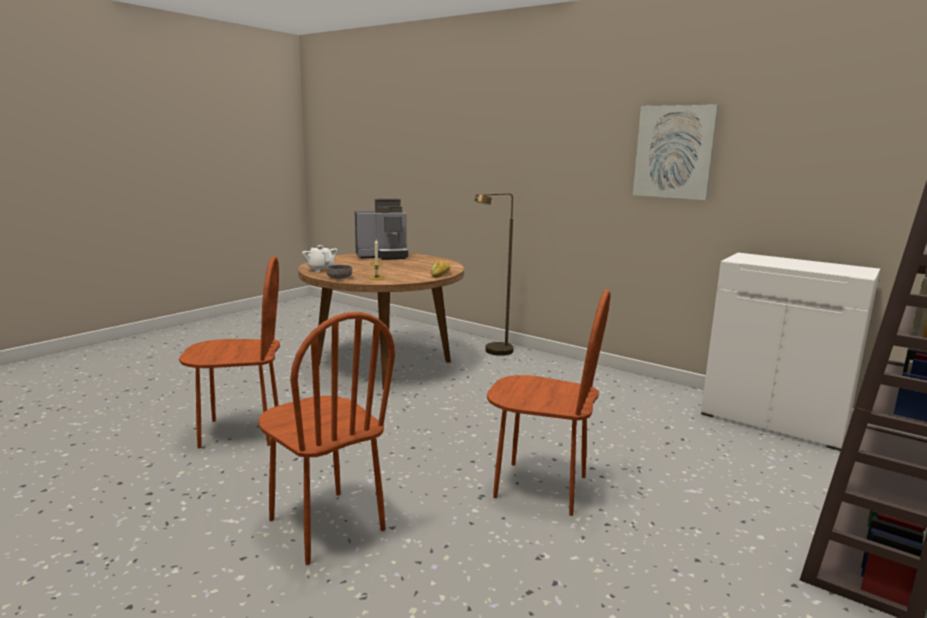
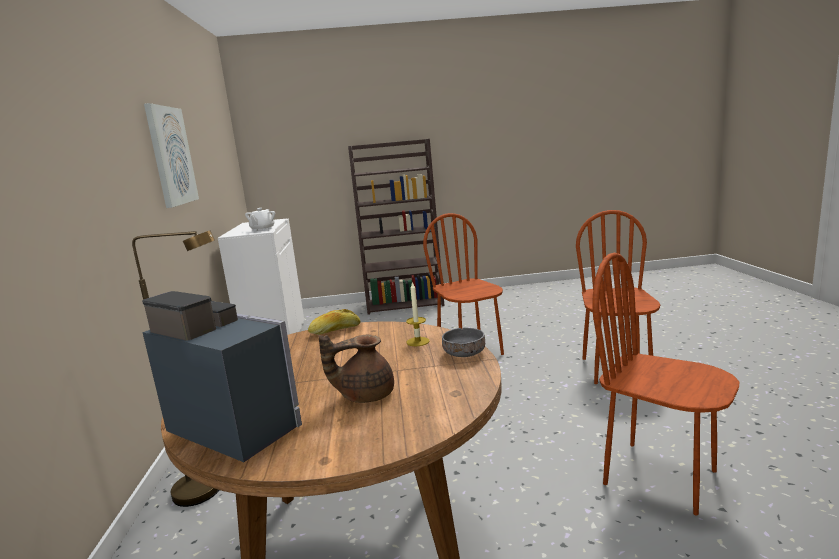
camera: 130 degrees left, 0 degrees up
white teapot [302,245,337,272] -> white teapot moved to [245,208,275,232]
none -> brown teapot [318,335,394,403]

